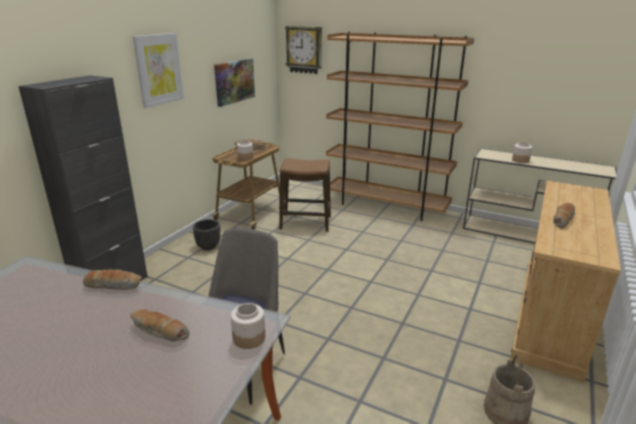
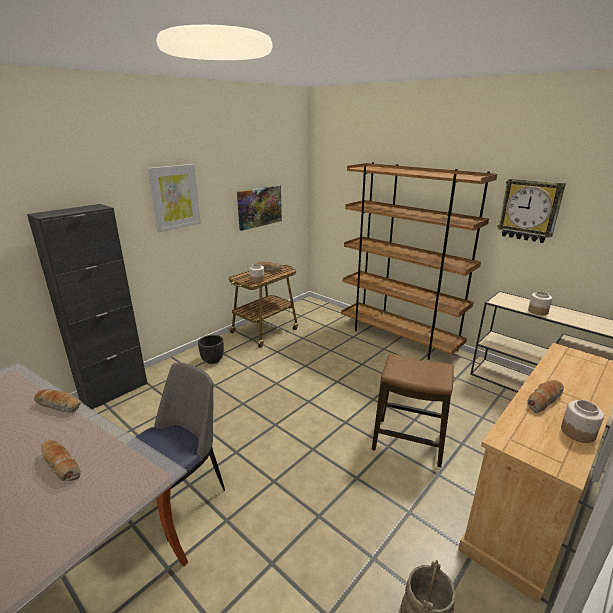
camera: 15 degrees right, 0 degrees up
jar [231,303,265,349] -> jar moved to [561,400,604,443]
stool [279,158,331,232] -> stool moved to [372,353,454,467]
wall clock [285,26,322,74] -> wall clock moved to [498,178,566,243]

